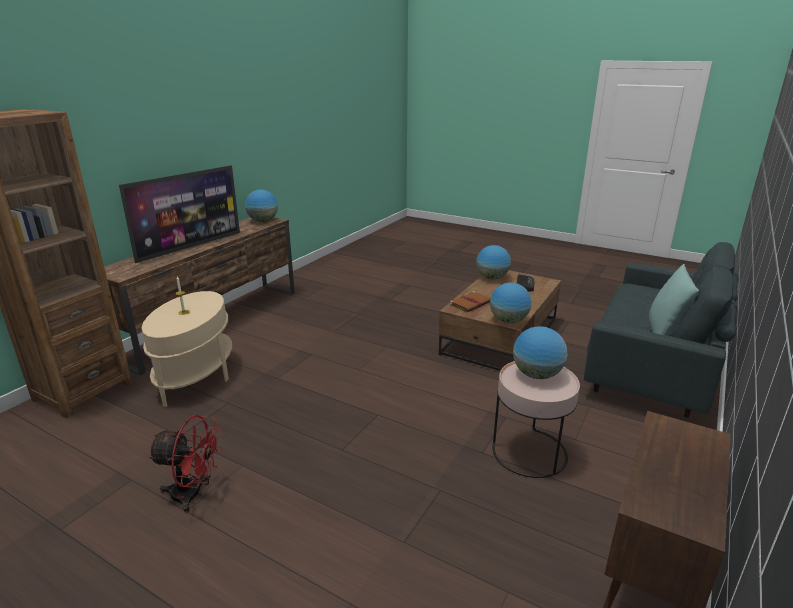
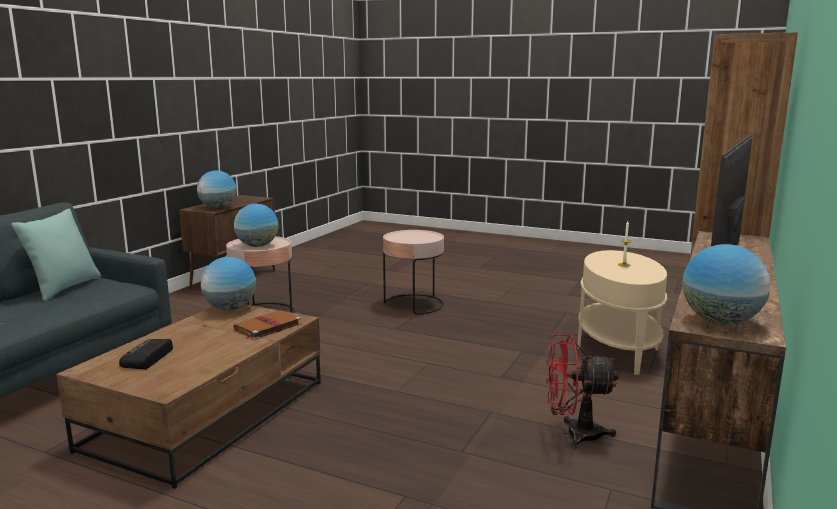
camera: 175 degrees right, 10 degrees down
red fan [148,415,222,513] -> red fan moved to [546,335,619,449]
globe [476,245,511,279] -> globe moved to [197,170,237,209]
none -> pink side table [383,230,444,315]

